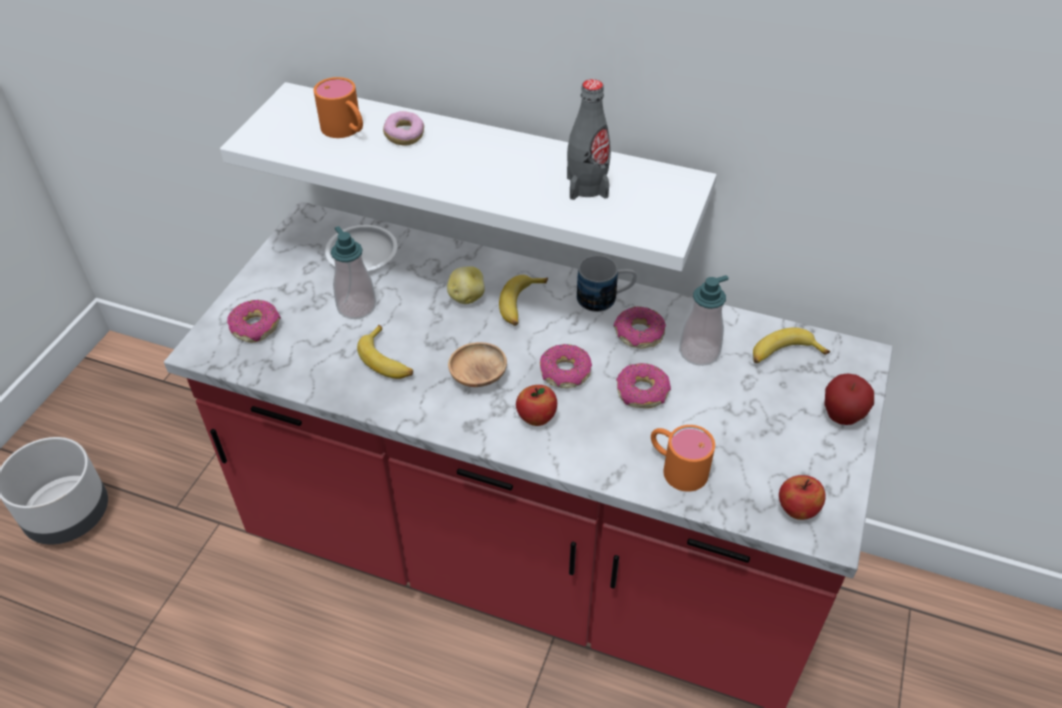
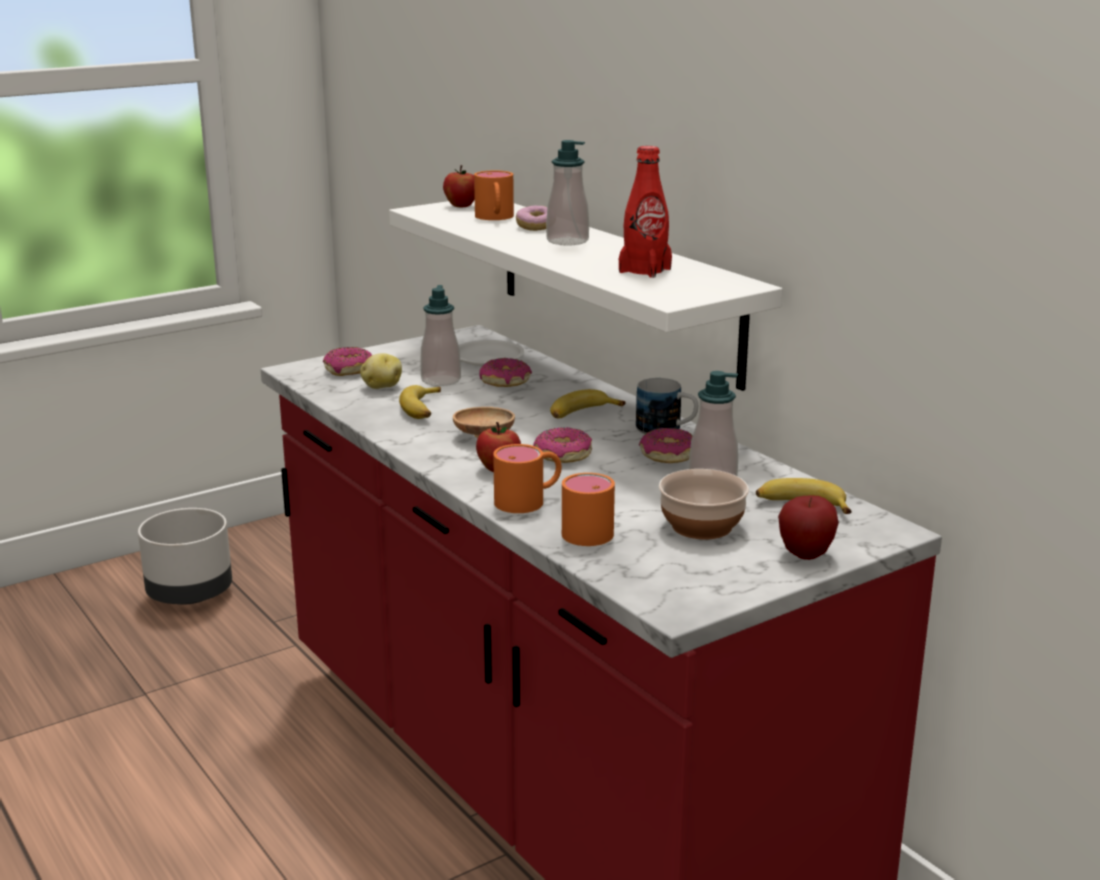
camera: 35 degrees right, 25 degrees down
potato [447,266,485,304] -> potato moved to [360,353,402,389]
grey bottle [567,79,611,200] -> red bottle [619,146,672,278]
donut [616,363,671,408] -> donut moved to [479,358,532,387]
apple [779,475,826,520] -> apple moved to [443,165,475,207]
none -> orange mug [493,444,562,513]
none -> soap dispenser [546,140,589,246]
none -> bowl [659,469,749,539]

